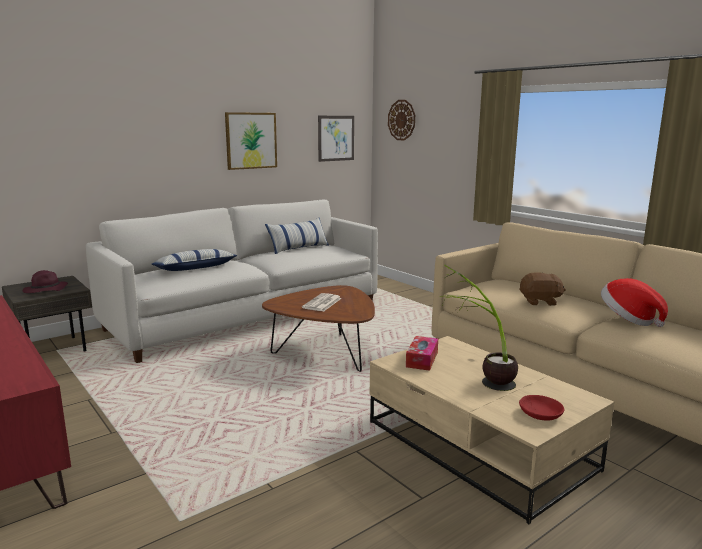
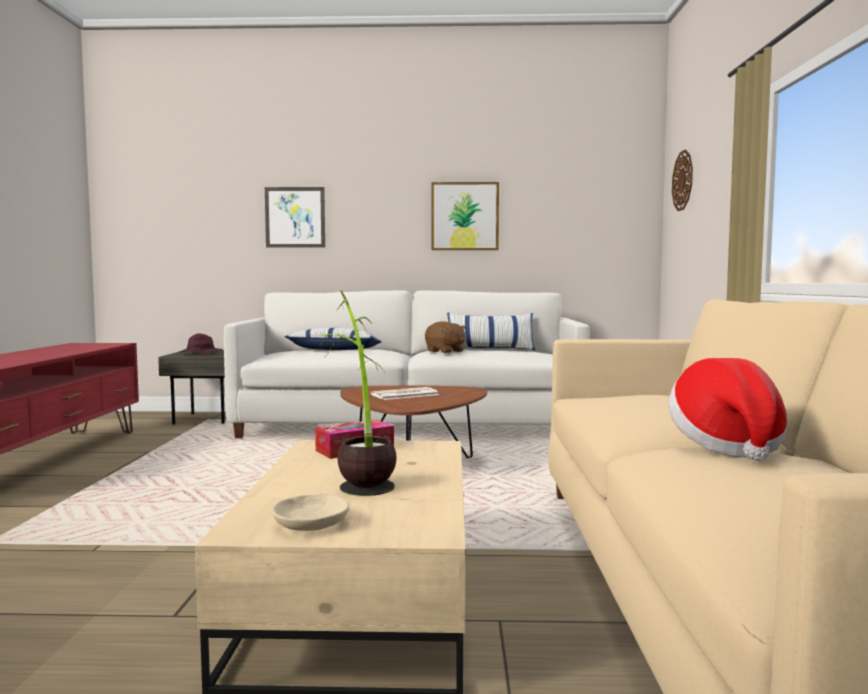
camera: 40 degrees right, 10 degrees down
picture [318,116,354,162] -> picture moved to [265,187,325,248]
brown plush toy [519,272,566,306] -> brown plush toy moved to [425,321,466,353]
red bowl [519,395,564,421] -> beige bowl [272,494,349,531]

